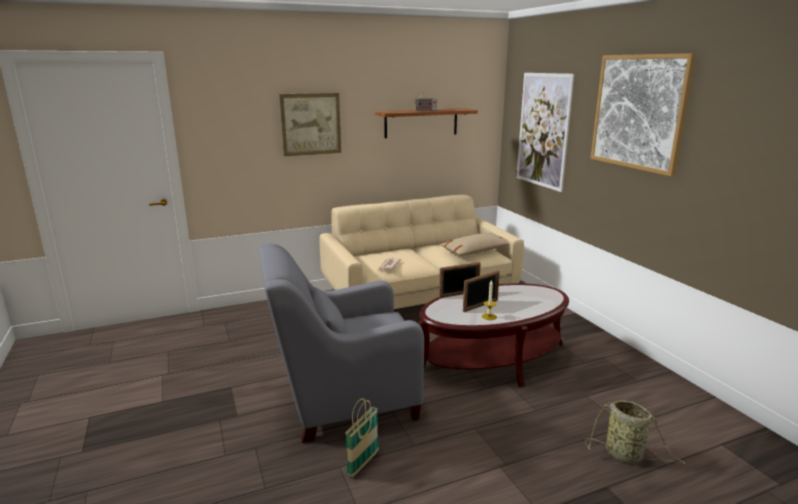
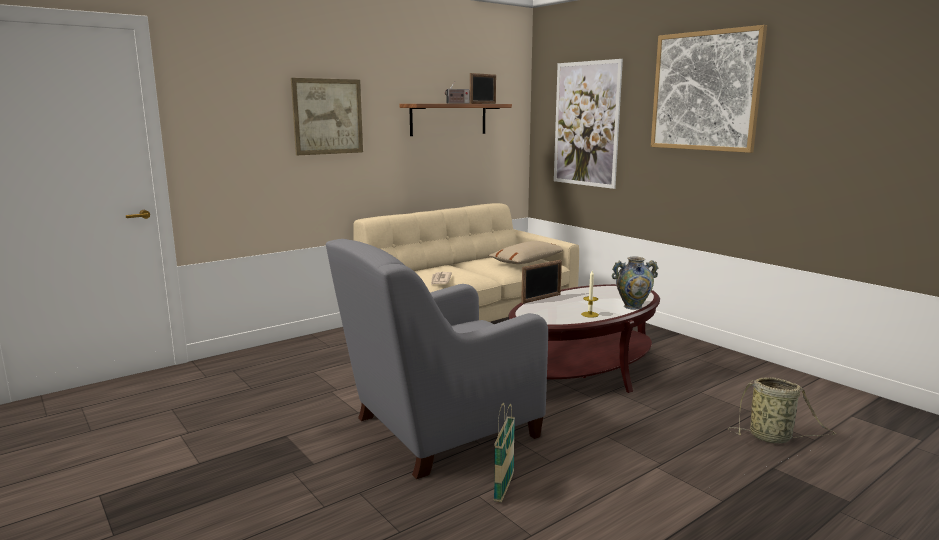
camera: 15 degrees left, 5 degrees down
picture frame [463,270,500,312] -> picture frame moved to [470,73,496,104]
none -> vase [612,256,659,310]

